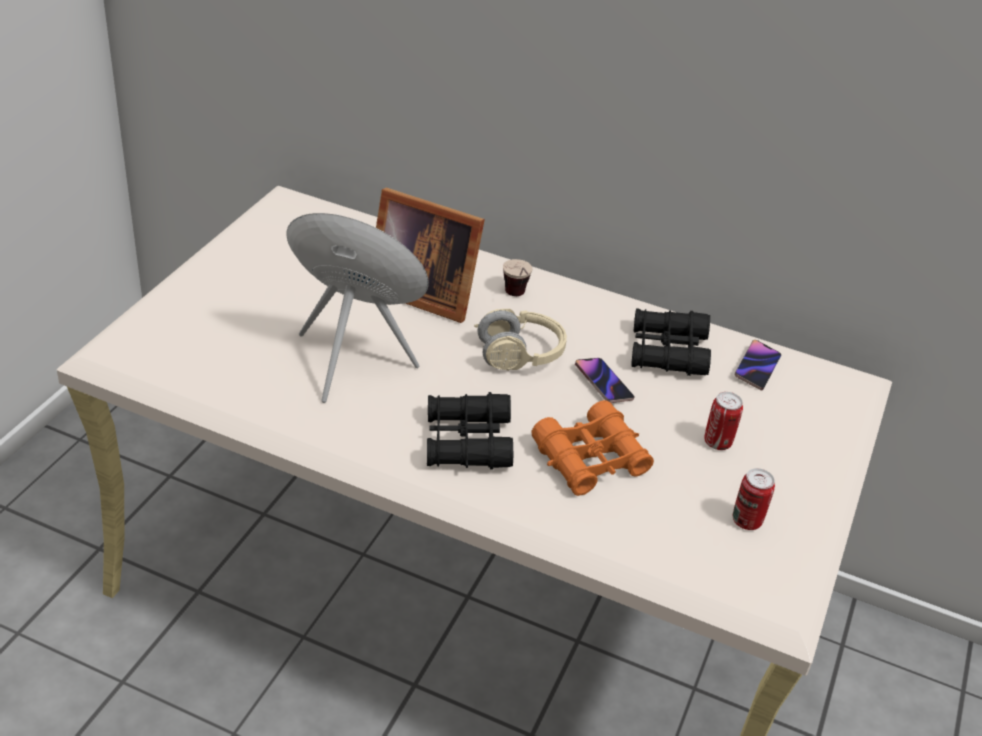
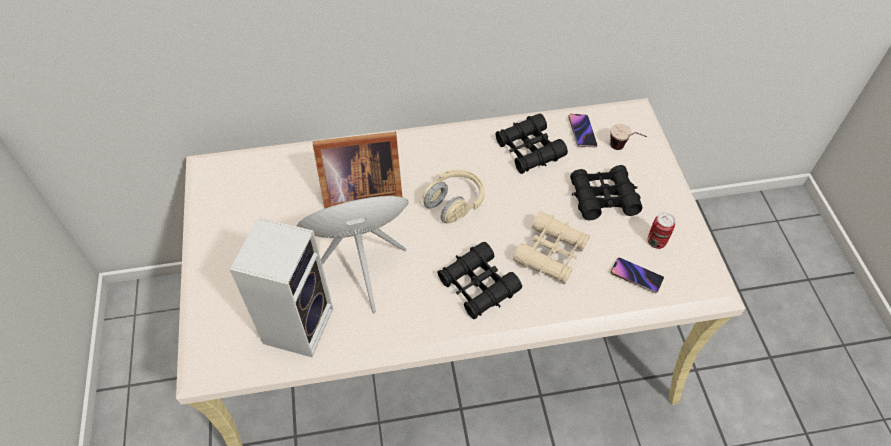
camera: 30 degrees left, 15 degrees up
cup [503,259,532,296] -> cup moved to [610,124,647,150]
orange binoculars [532,400,654,496] -> beige binoculars [513,211,590,284]
phone [575,358,635,403] -> phone moved to [611,258,664,293]
can [704,392,743,450] -> black binoculars [570,165,642,220]
none -> speaker [230,217,333,357]

